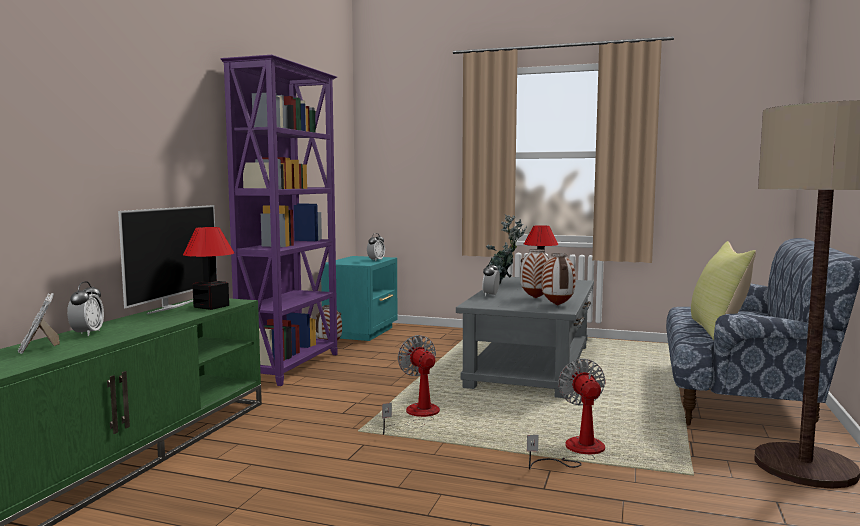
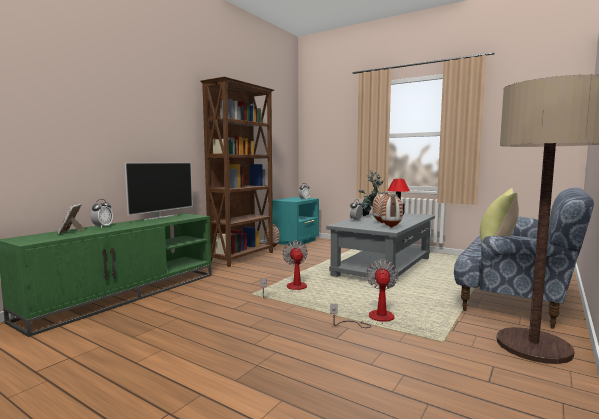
camera: 15 degrees right, 0 degrees up
table lamp [183,227,234,310] -> none
purple bookcase [221,55,337,386] -> brown bookcase [201,77,274,267]

